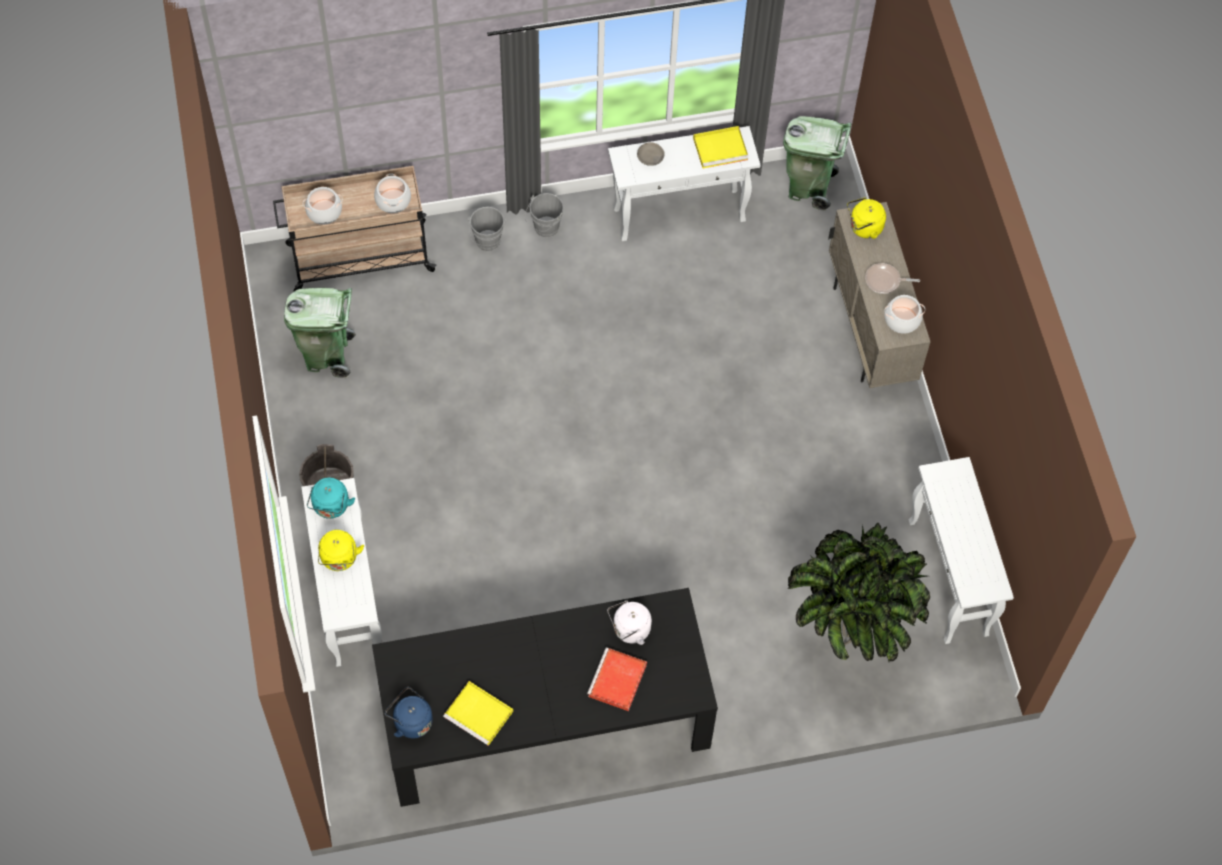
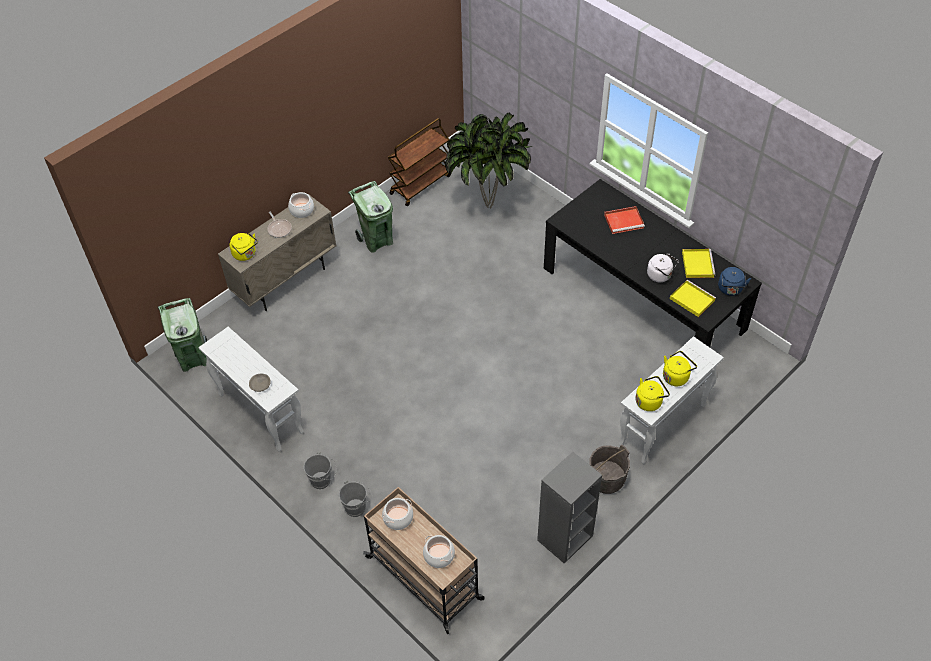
camera: 120 degrees left, 10 degrees down
green trash can [284,288,356,378] -> green trash can moved to [348,181,393,253]
turquoise kettle [307,478,355,519] -> yellow kettle [635,376,670,411]
white kettle [607,601,652,645] -> white kettle moved to [647,253,679,282]
yellow tray [693,126,749,168] -> yellow tray moved to [670,280,716,317]
white console table [909,457,1014,644] -> brown cart [388,118,451,206]
none -> grey bookcase [537,452,602,564]

